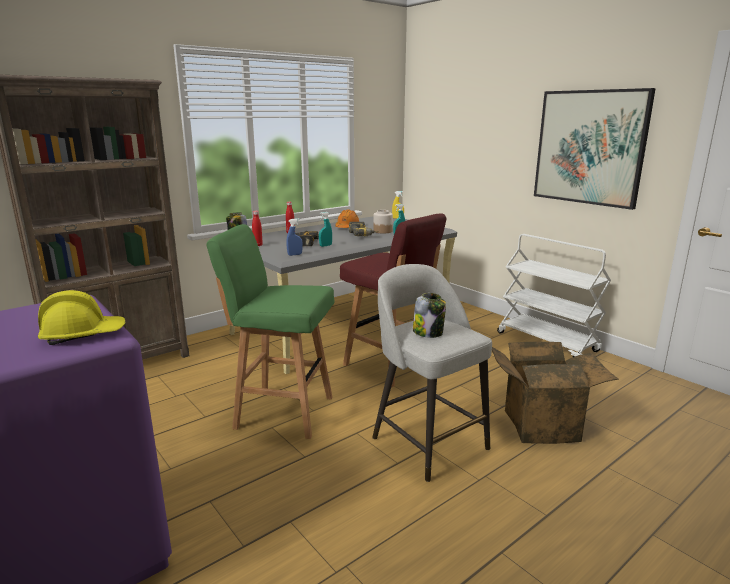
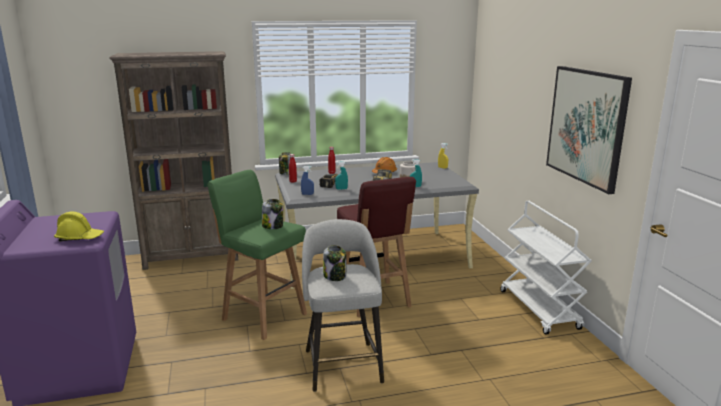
camera: 25 degrees right, 0 degrees up
cardboard box [492,342,619,444] -> none
none -> jar [262,199,283,229]

